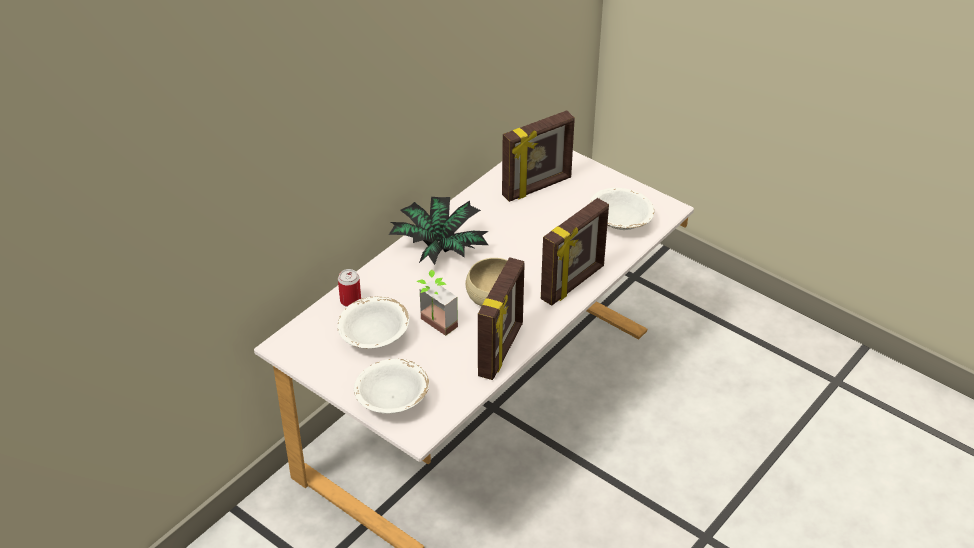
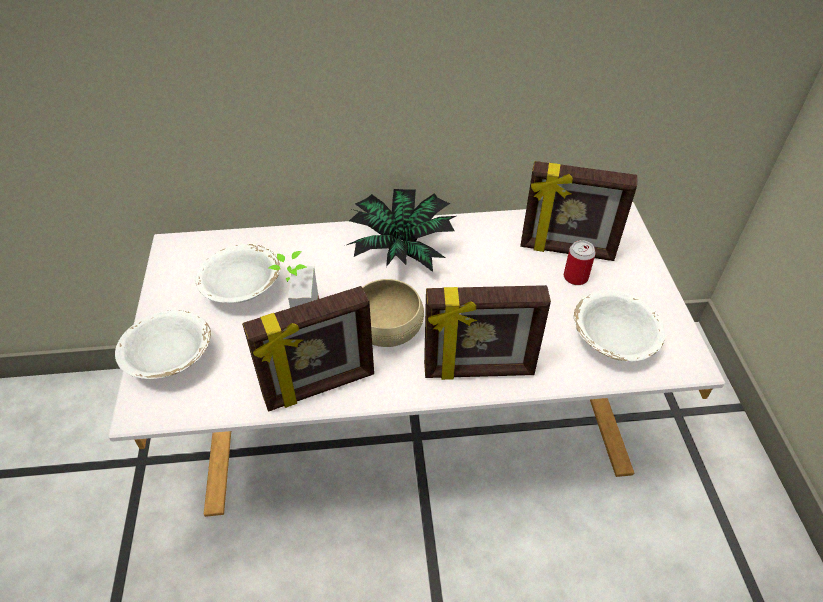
camera: 45 degrees right, 5 degrees up
can [338,269,361,307] -> can moved to [564,240,596,285]

